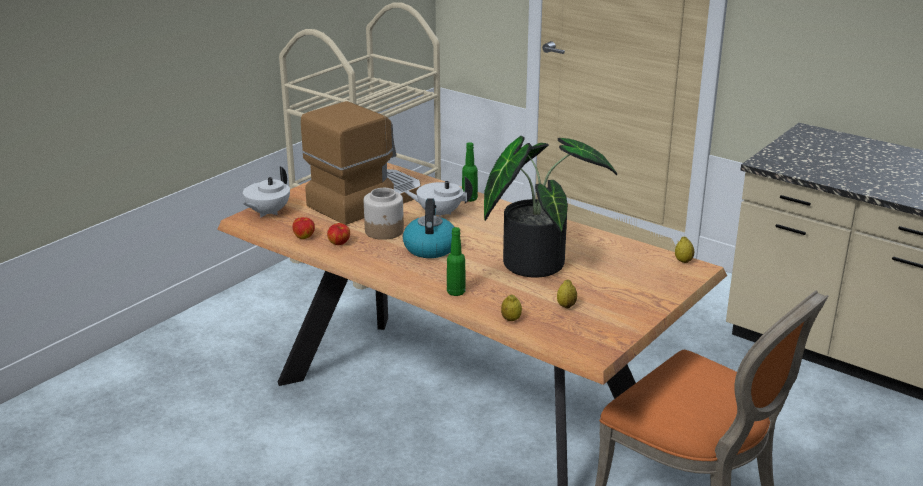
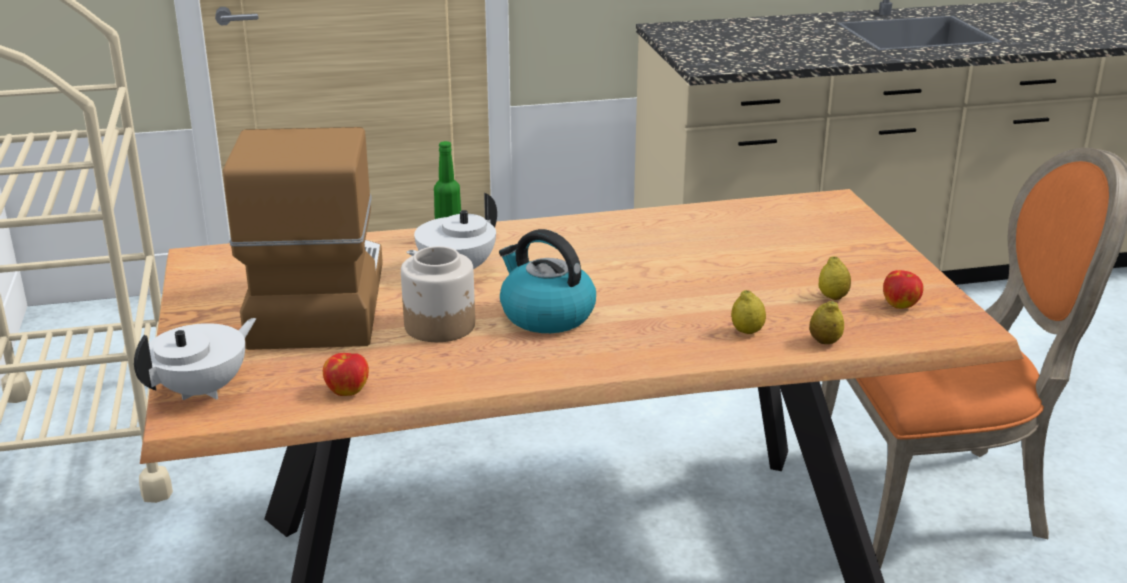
camera: 50 degrees left, 0 degrees up
white teapot [243,166,290,218] -> white teapot turned 120 degrees counterclockwise [134,318,256,400]
apple [327,223,350,245] -> apple moved to [883,270,924,309]
green bottle [447,227,466,296] -> none
potted plant [484,136,617,277] -> none
lemon [675,237,694,263] -> lemon moved to [731,290,766,334]

